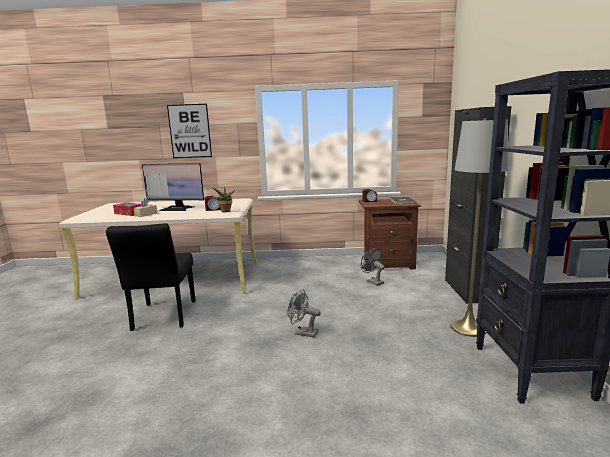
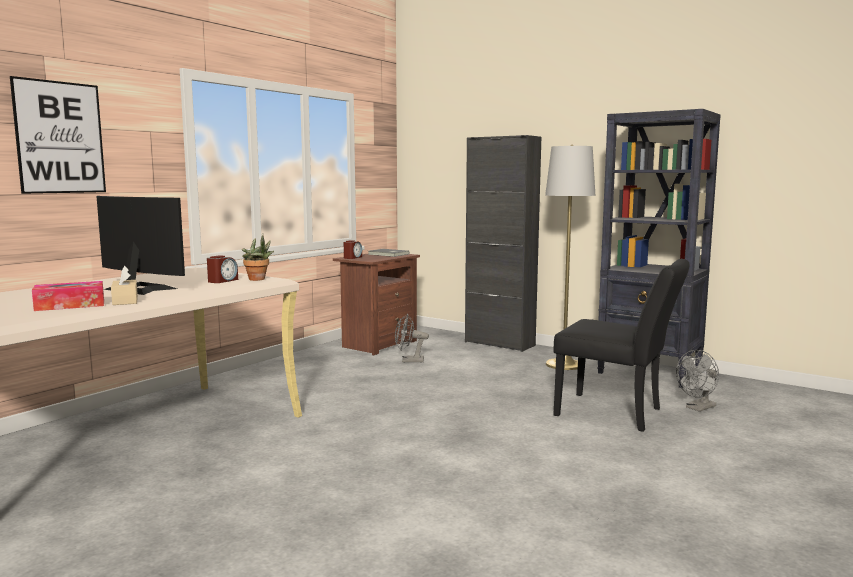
camera: 55 degrees left, 5 degrees down
black chair [106,223,196,331] -> black chair moved to [553,259,689,432]
monitor [142,163,204,211] -> monitor turned 105 degrees counterclockwise [97,196,185,295]
grey fan [287,289,321,337] -> grey fan moved to [676,350,719,412]

